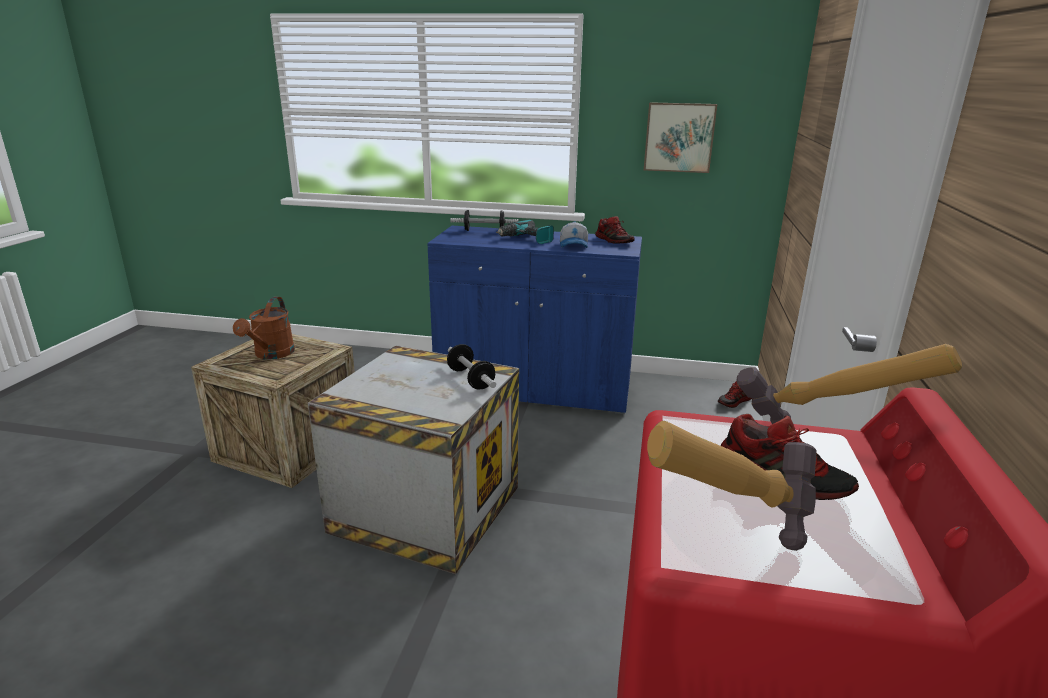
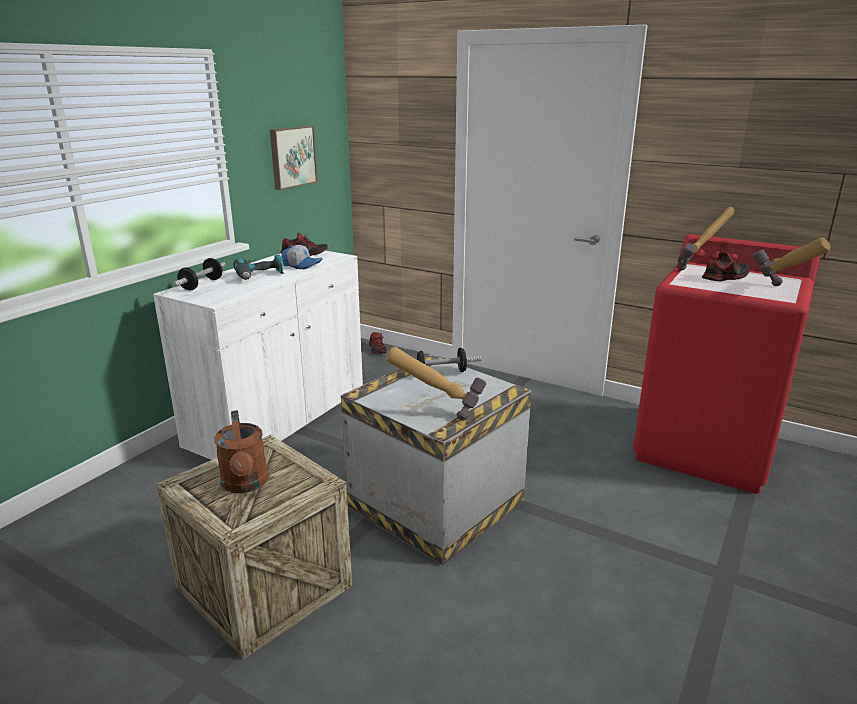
camera: 70 degrees left, 0 degrees up
brown watering can [233,296,295,360] -> brown watering can turned 45 degrees clockwise [214,410,269,493]
blue cabinet [427,226,642,414] -> white cabinet [153,251,363,460]
none -> hammer [386,346,486,421]

